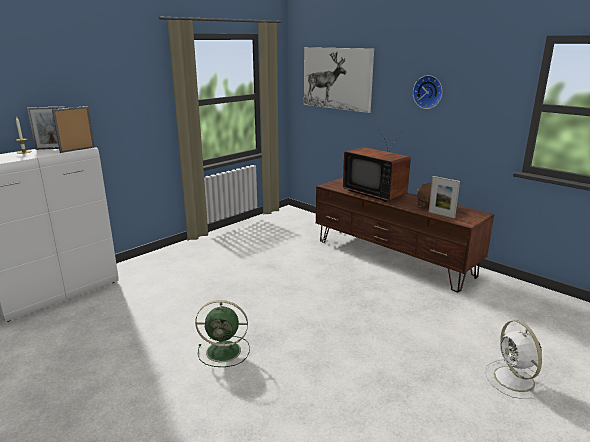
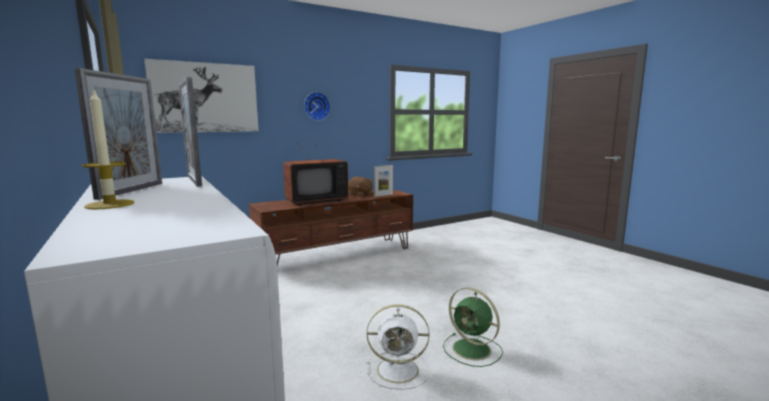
camera: 75 degrees left, 10 degrees down
green fan [195,300,250,367] -> green fan turned 120 degrees clockwise [443,287,503,367]
white fan [485,320,547,399] -> white fan moved to [367,304,429,390]

